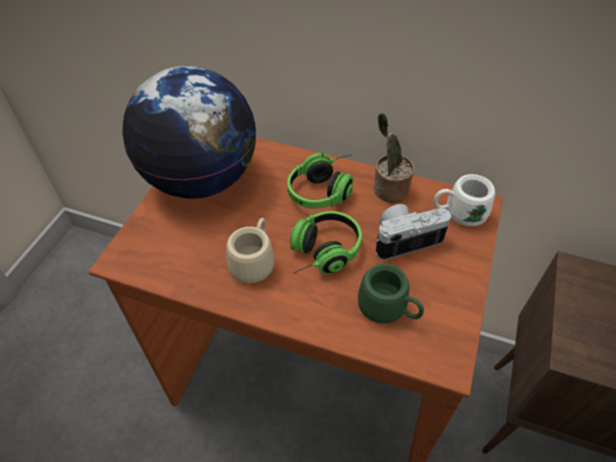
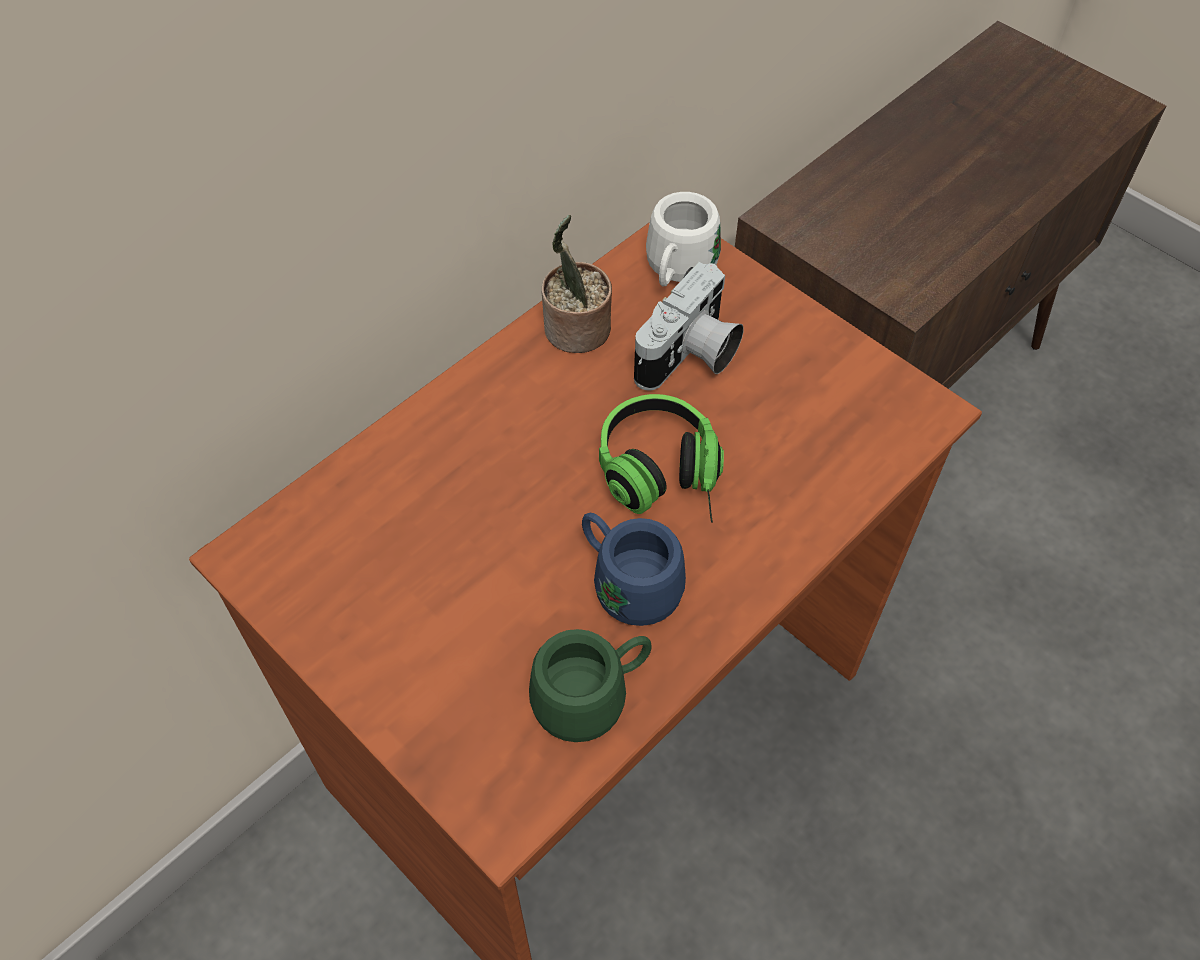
camera: 65 degrees left, 5 degrees up
globe [122,66,257,199] -> none
beige mug [226,218,274,283] -> blue mug [582,513,686,626]
headphones [287,152,353,209] -> none
green mug [358,264,424,323] -> green mug moved to [529,629,651,742]
camera [375,204,451,260] -> camera turned 150 degrees counterclockwise [634,262,744,391]

